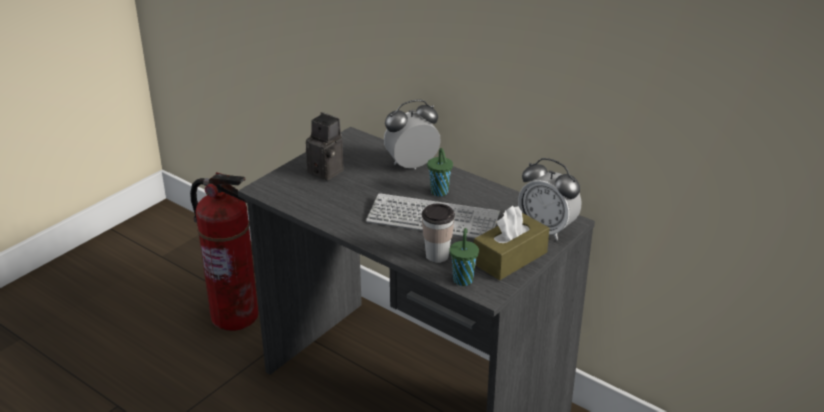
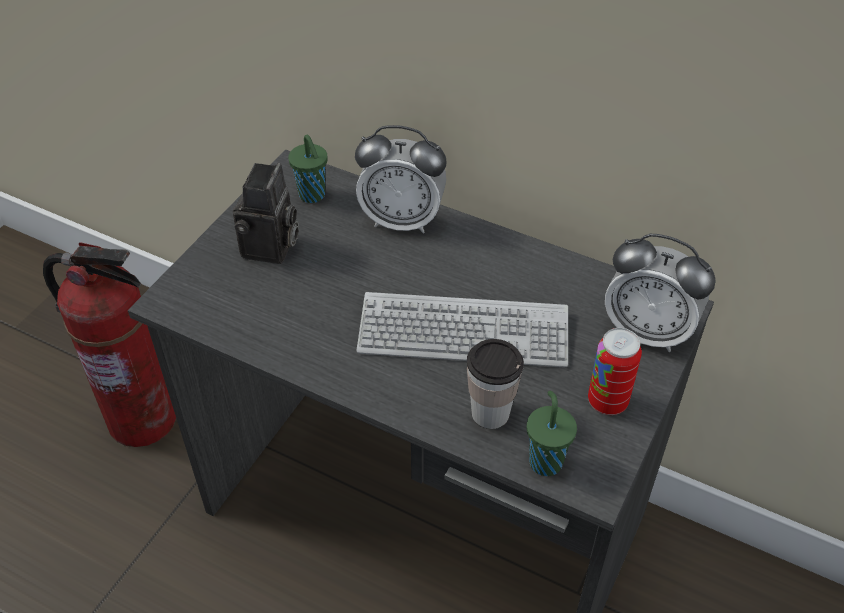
camera: 10 degrees left, 15 degrees up
camera [306,112,343,181] -> camera turned 75 degrees clockwise [233,163,299,264]
alarm clock [384,100,441,169] -> alarm clock turned 135 degrees counterclockwise [355,125,446,234]
green cup [427,148,453,196] -> green cup moved to [288,135,328,203]
brown tissue box [474,206,549,280] -> can [588,328,642,415]

